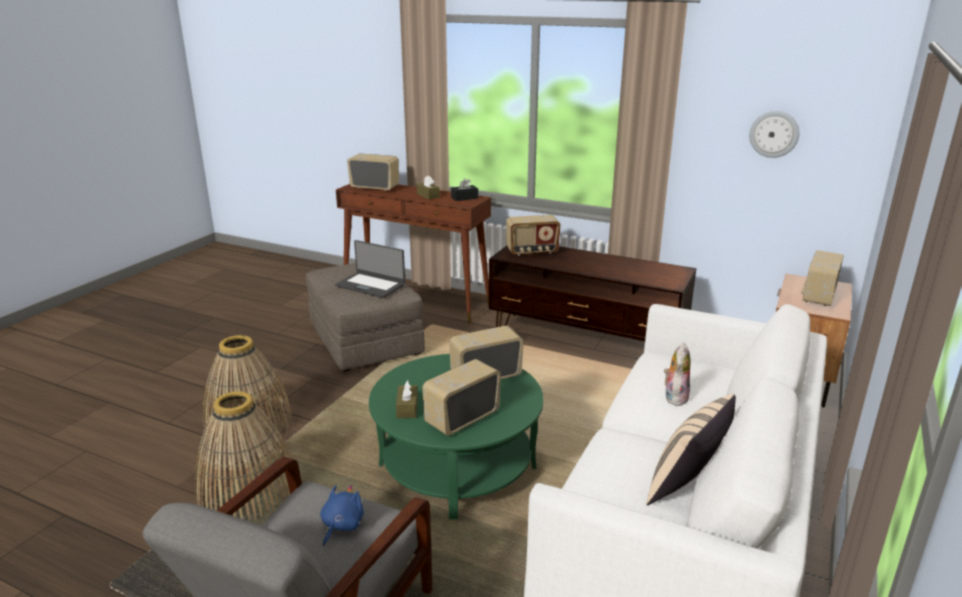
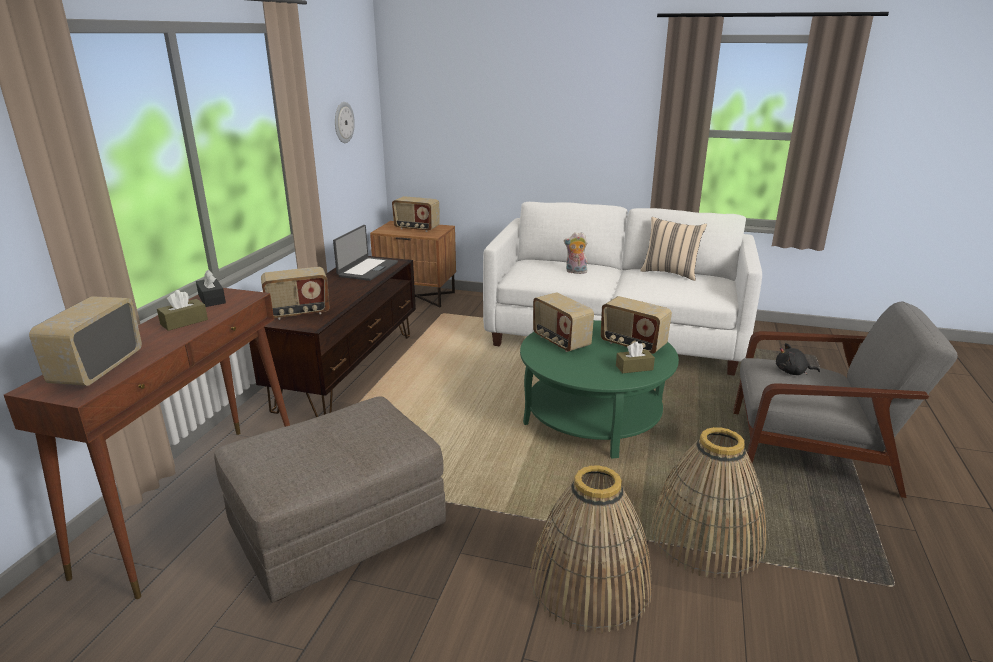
camera: 100 degrees left, 0 degrees up
blue plush toy [320,485,364,546] -> black plush toy [776,343,820,375]
laptop [335,240,405,298] -> laptop moved to [333,225,398,281]
radio [506,215,561,256] -> radio turned 90 degrees clockwise [261,267,330,320]

